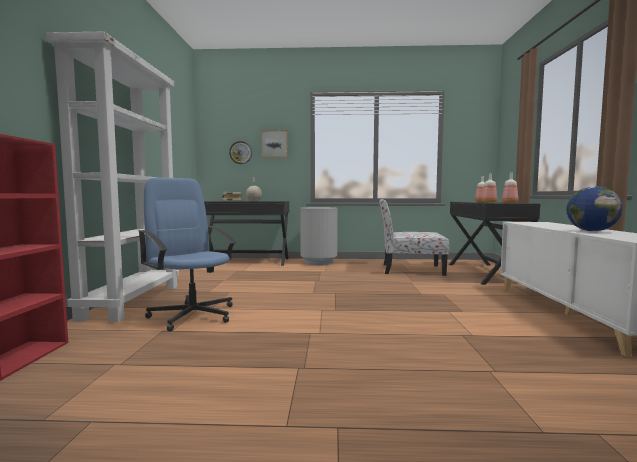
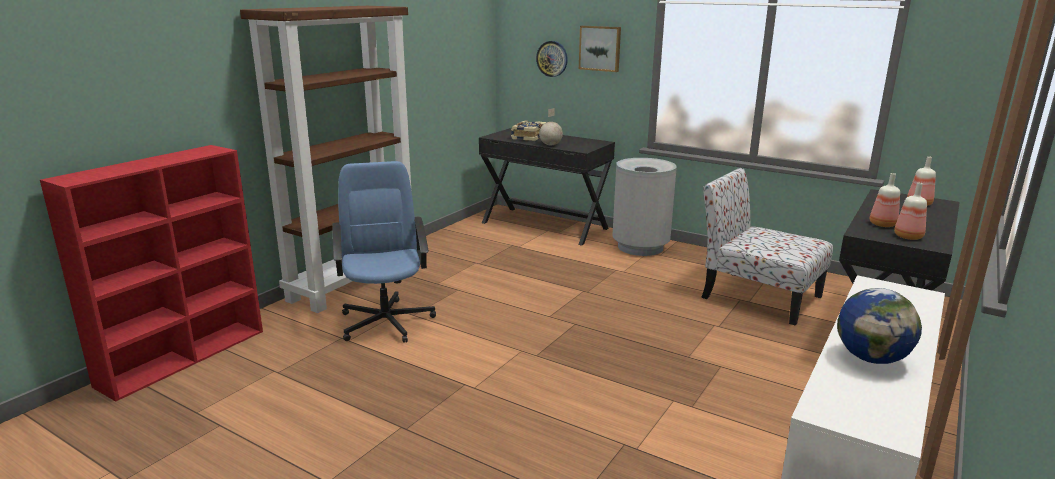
camera: 30 degrees right, 15 degrees up
white bookcase [46,31,179,322] -> brown bookcase [240,6,411,313]

